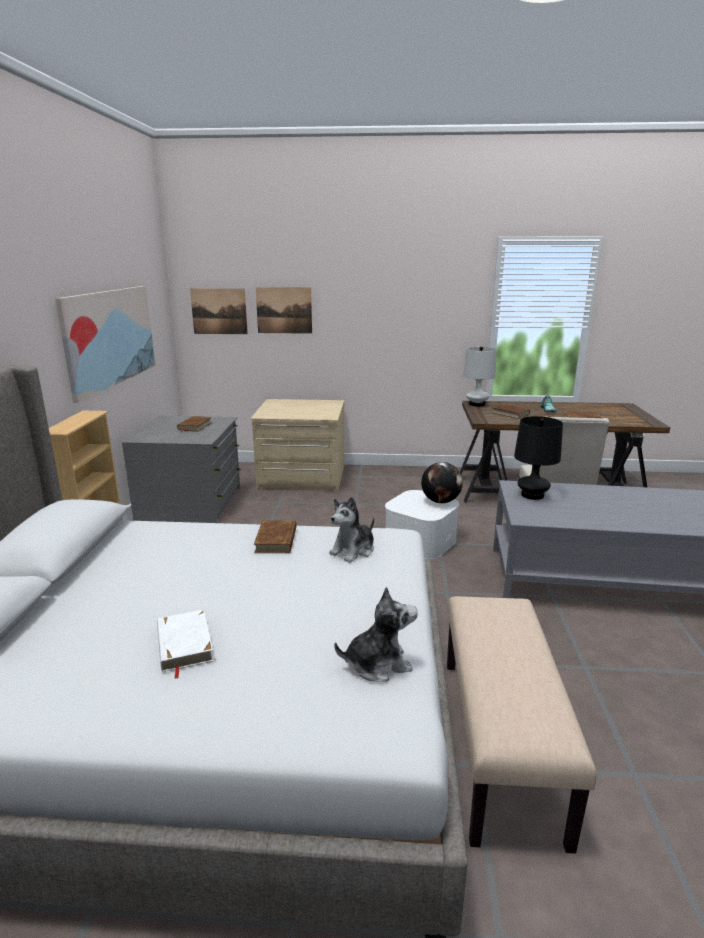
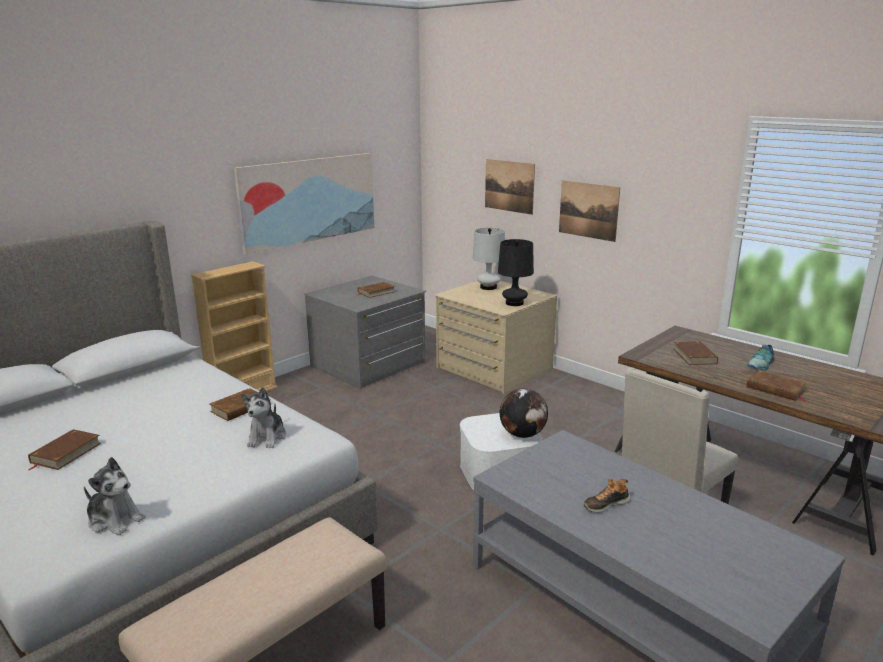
camera: 40 degrees right, 0 degrees up
white book [157,610,214,679] -> brown book [28,429,101,470]
picture [190,289,248,334] -> picture moved to [559,180,620,242]
plush toy [329,497,374,563] -> plush toy turned 75 degrees counterclockwise [241,387,286,448]
white table lamp [463,347,496,406] -> white table lamp moved to [473,228,505,290]
black table lamp [514,416,563,500] -> black table lamp moved to [498,239,534,306]
none -> shoe [584,479,631,512]

